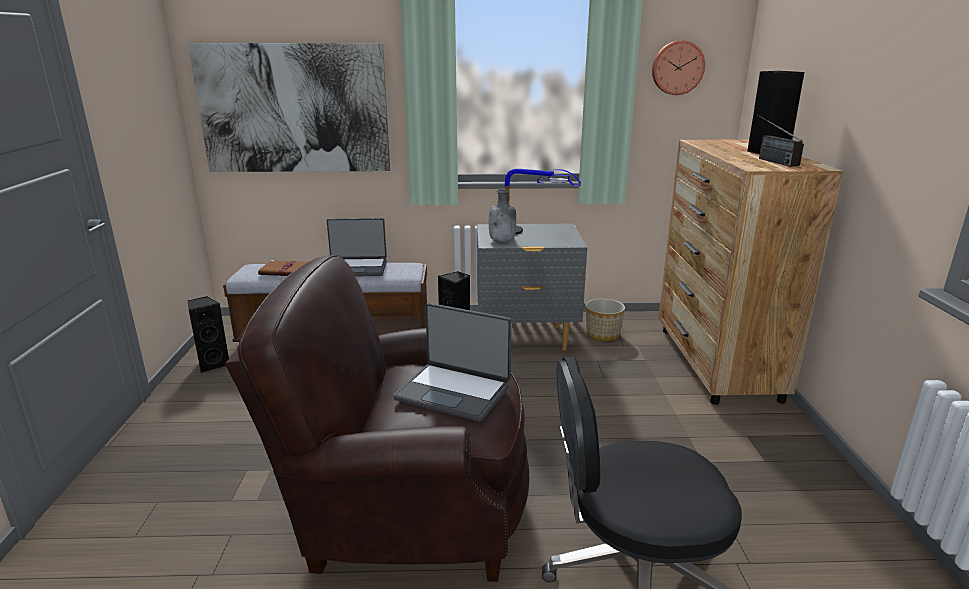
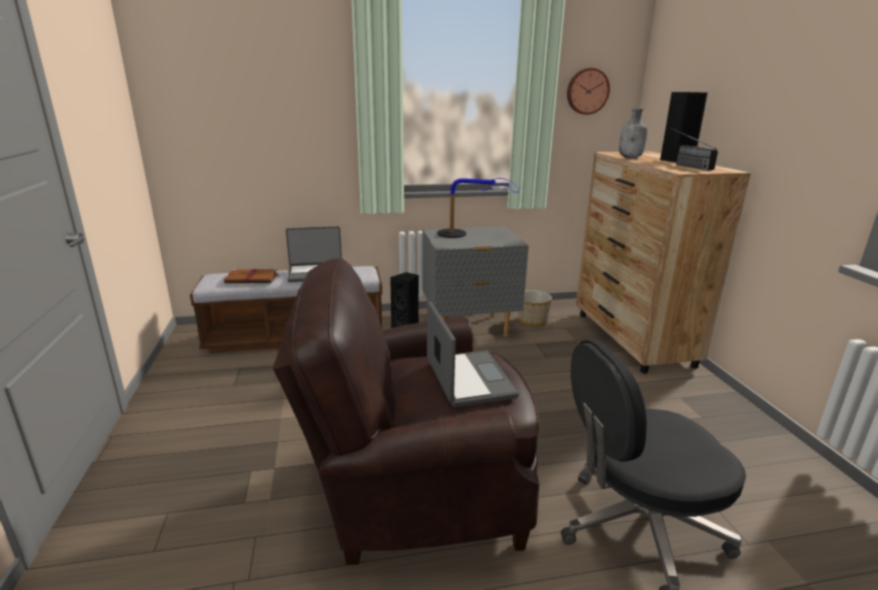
camera: 10 degrees left, 0 degrees up
picture [188,43,390,172] -> none
black speaker [188,296,229,373] -> none
laptop [393,303,512,422] -> laptop turned 120 degrees counterclockwise [427,301,519,407]
grey bottle [489,189,516,242] -> grey bottle moved to [619,108,648,158]

